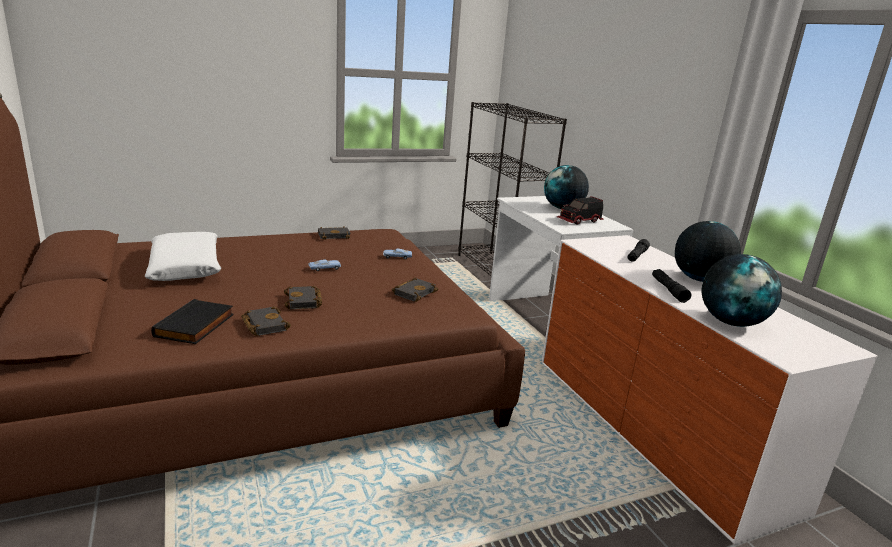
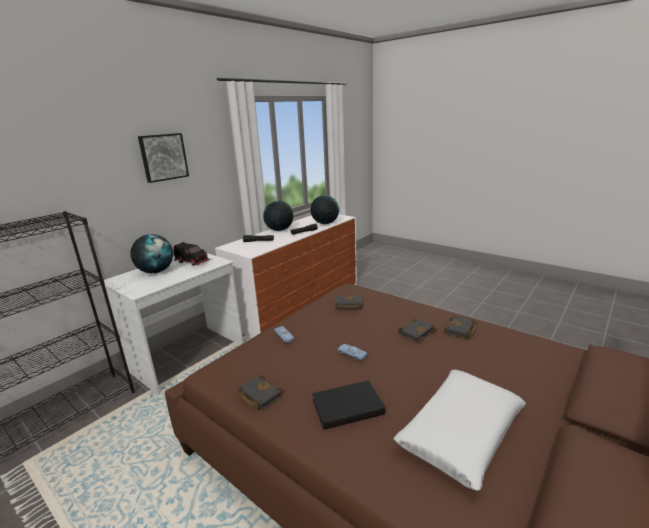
camera: 115 degrees left, 0 degrees up
black book [151,299,234,344] -> black book moved to [312,380,385,430]
none -> picture [138,133,189,183]

